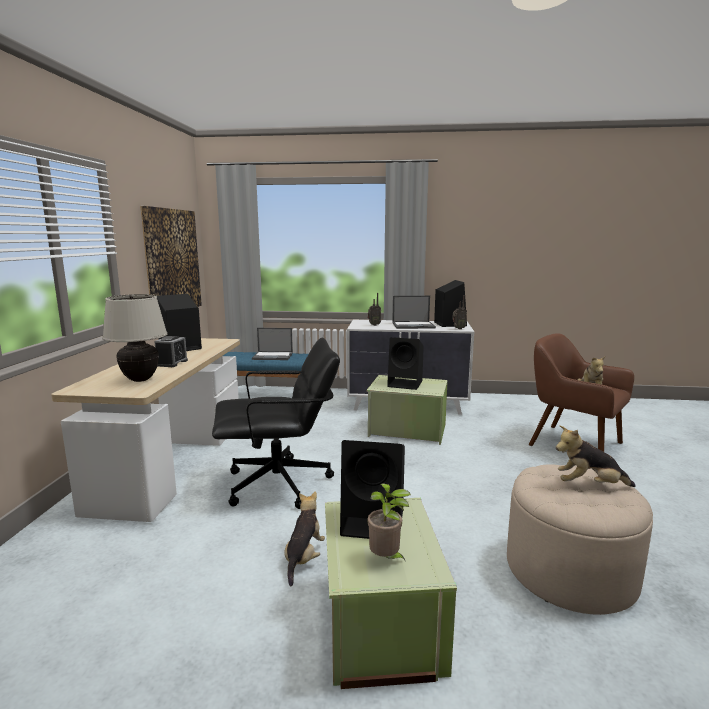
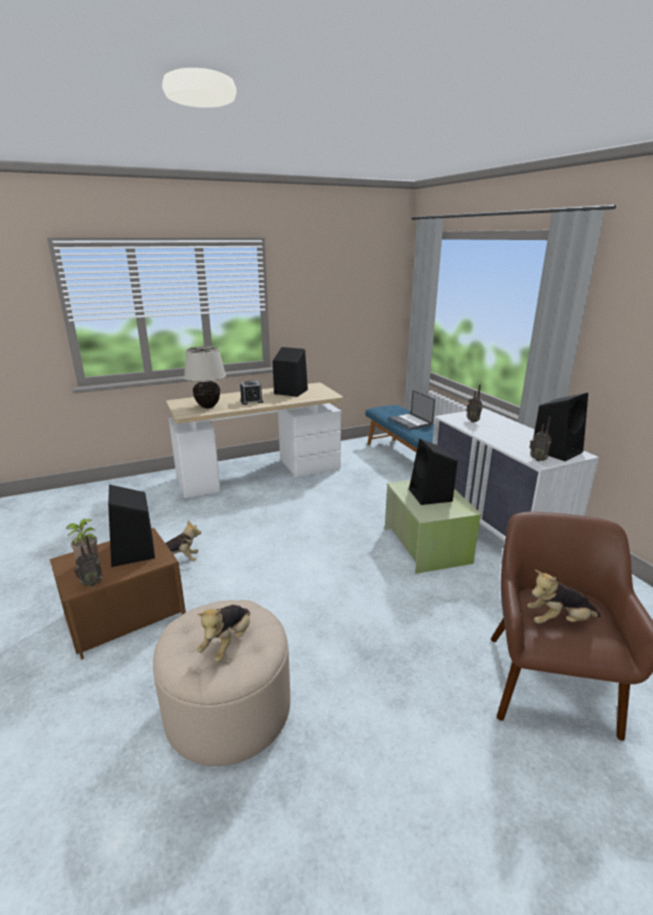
camera: 60 degrees right, 10 degrees up
picture [140,206,202,307] -> none
black office chair [212,338,340,509] -> none
green storage box [325,498,457,689] -> brown storage box [50,528,186,660]
laptop [392,296,436,329] -> none
plush toy [556,426,636,487] -> plush toy turned 135 degrees counterclockwise [197,605,250,662]
none -> radio [74,535,103,587]

